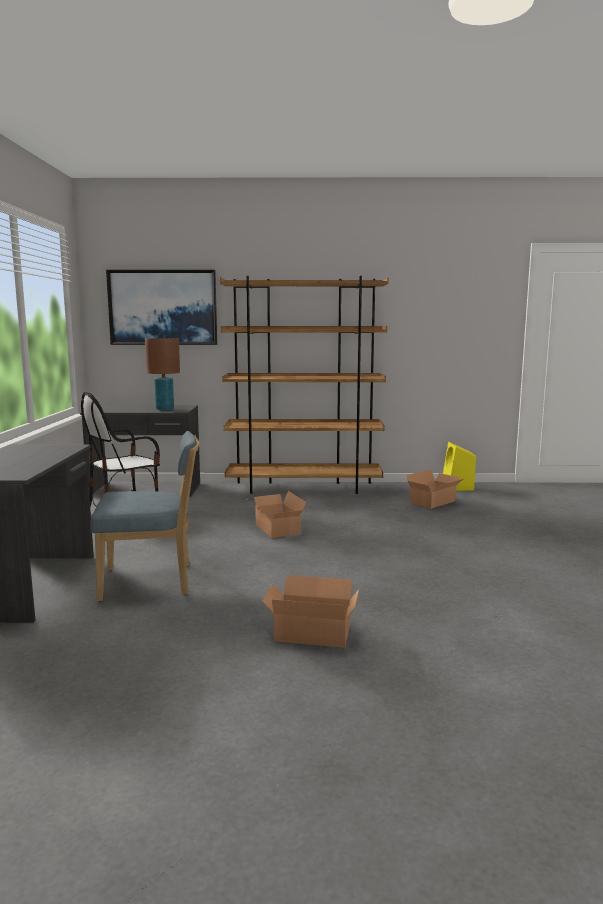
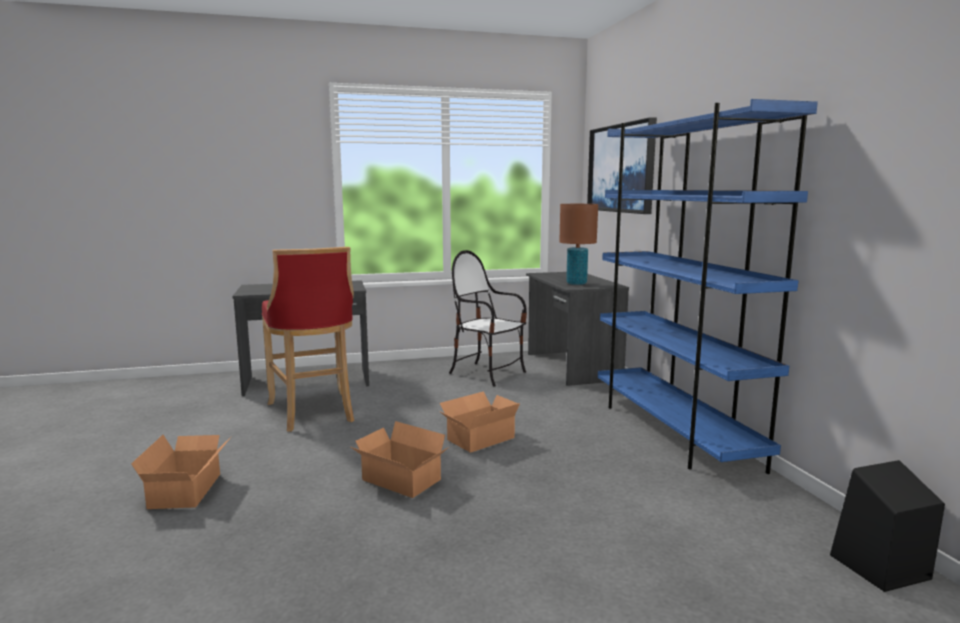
camera: 75 degrees right, 0 degrees up
blue chair [90,431,199,602] -> red stool [262,247,354,432]
brown bookcase [220,276,389,494] -> blue bookcase [598,99,818,474]
cardboard box [407,469,463,509] -> cardboard box moved to [351,421,447,498]
yellow speaker [443,442,476,491] -> black speaker [830,460,945,592]

